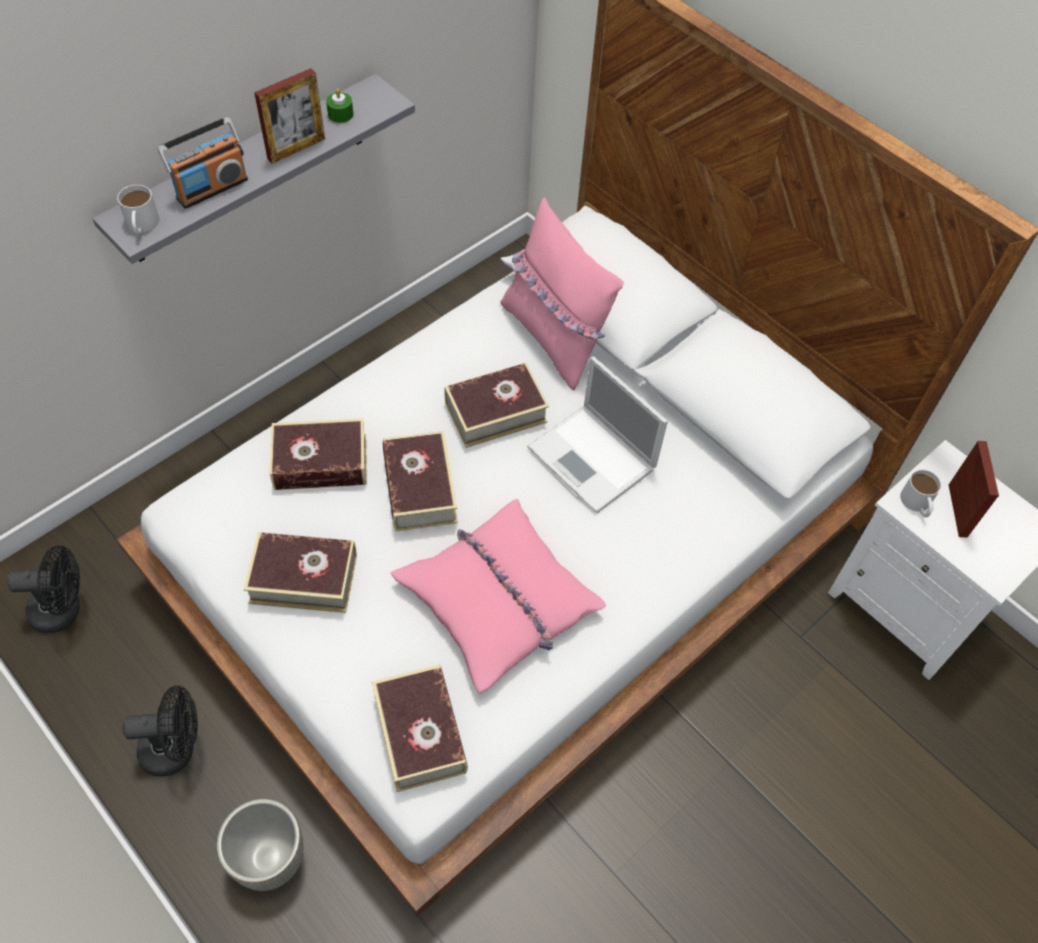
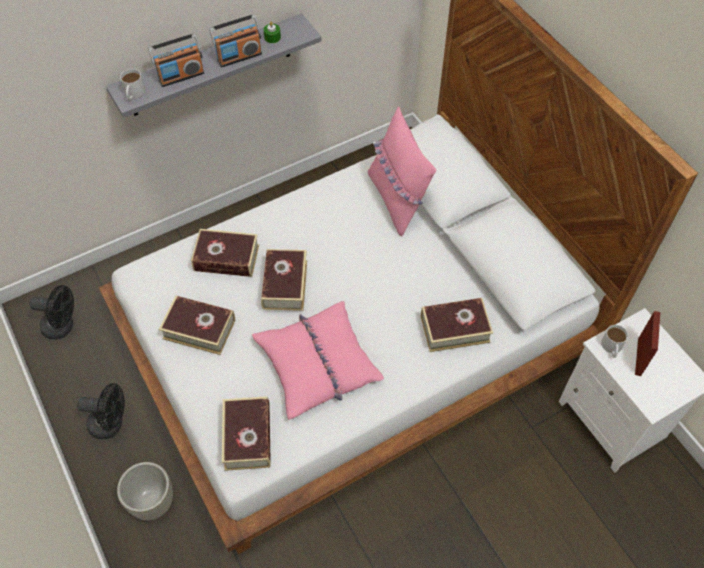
camera: 15 degrees right, 0 degrees up
picture frame [254,68,325,163] -> radio [209,14,262,67]
book [444,363,549,448] -> book moved to [421,298,493,352]
laptop [527,356,668,513] -> none

